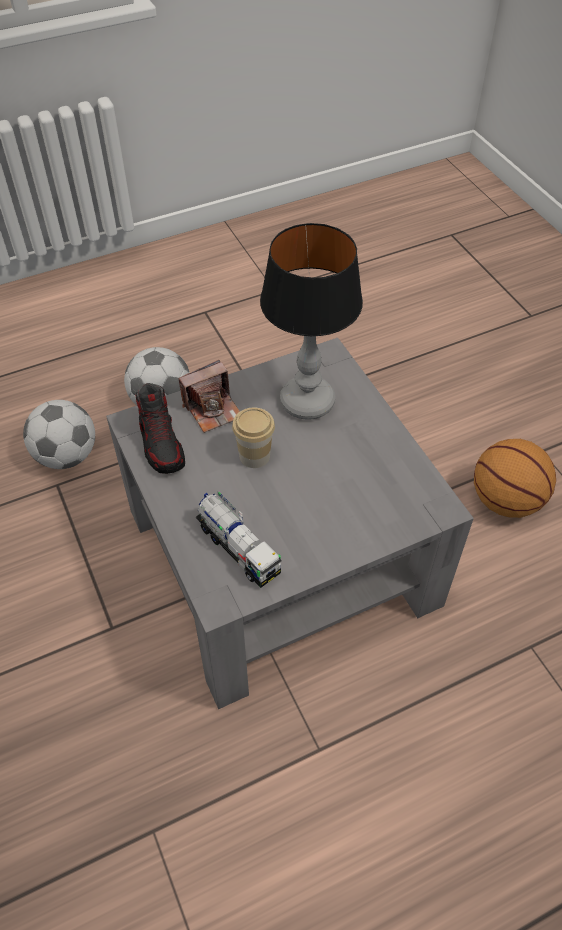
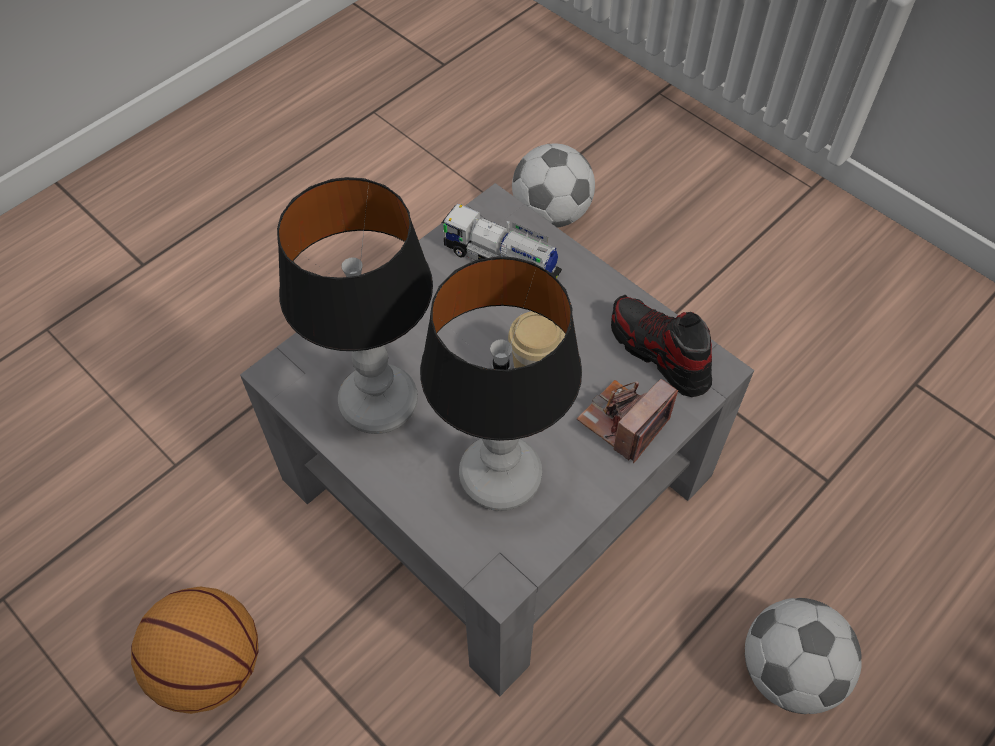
camera: 160 degrees right, 5 degrees up
football [23,400,95,469] -> football moved to [512,143,595,228]
none -> table lamp [277,177,433,434]

